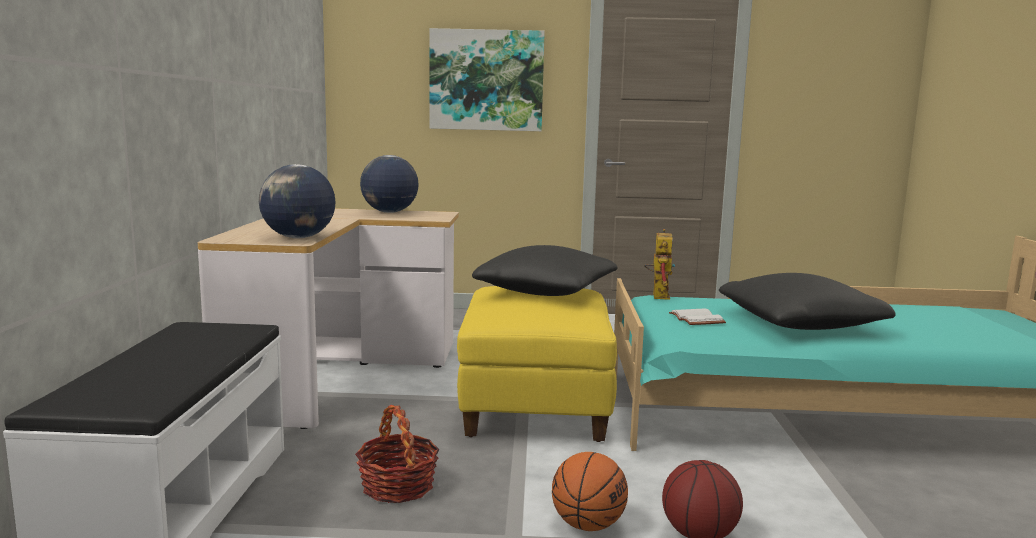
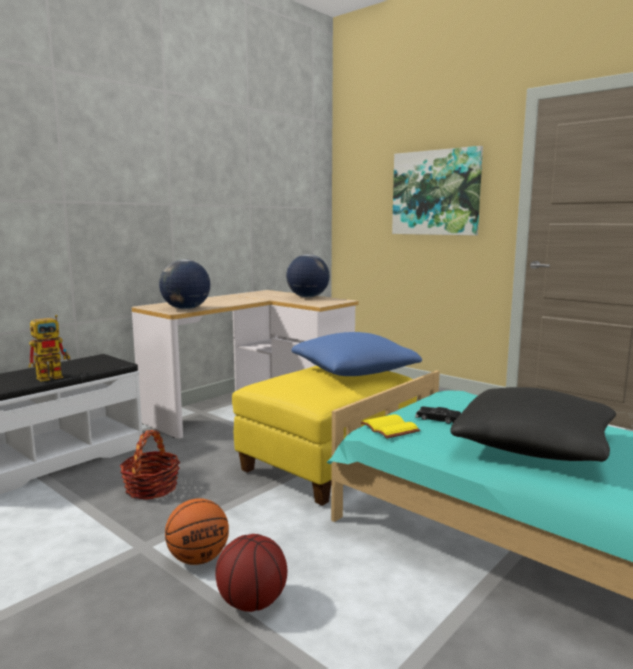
camera: 40 degrees right, 0 degrees up
black pillow [472,245,618,296] -> blue pillow [292,332,422,376]
toy robot [644,229,675,300] -> toy robot moved to [29,315,70,382]
white book [669,309,726,325] -> black toy car [415,406,461,424]
none -> yellow book [361,414,420,438]

